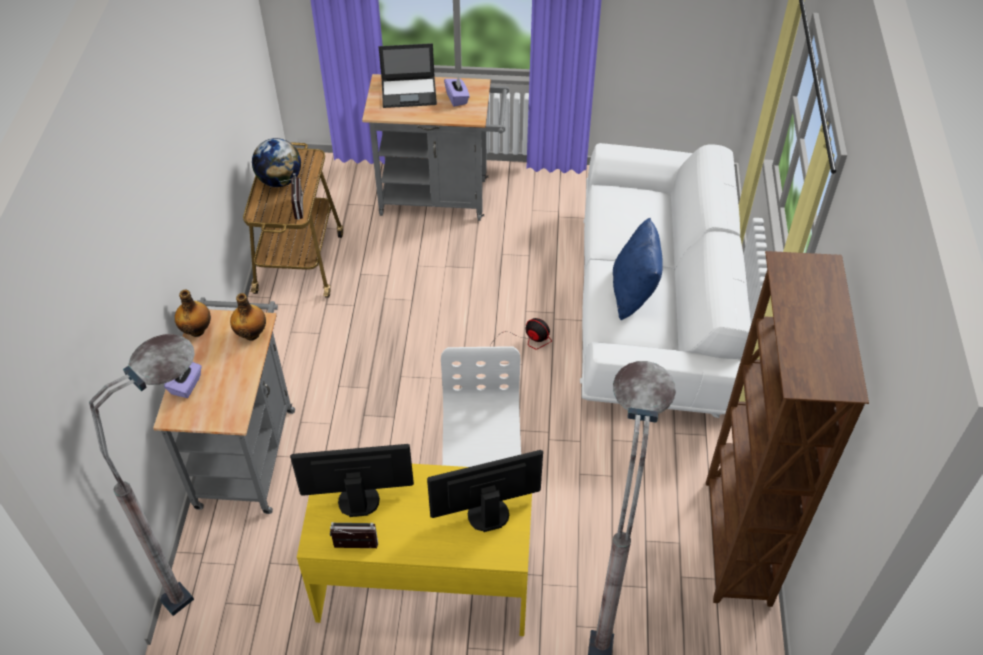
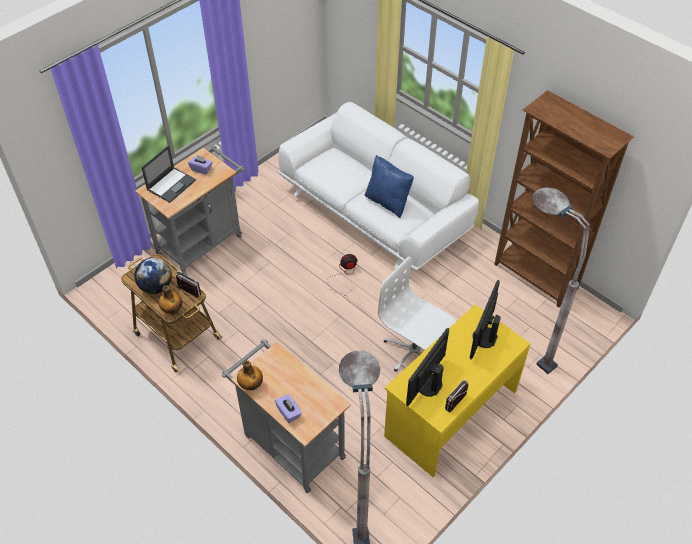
camera: 50 degrees left, 0 degrees up
bottle [230,293,266,341] -> bottle moved to [159,285,182,315]

